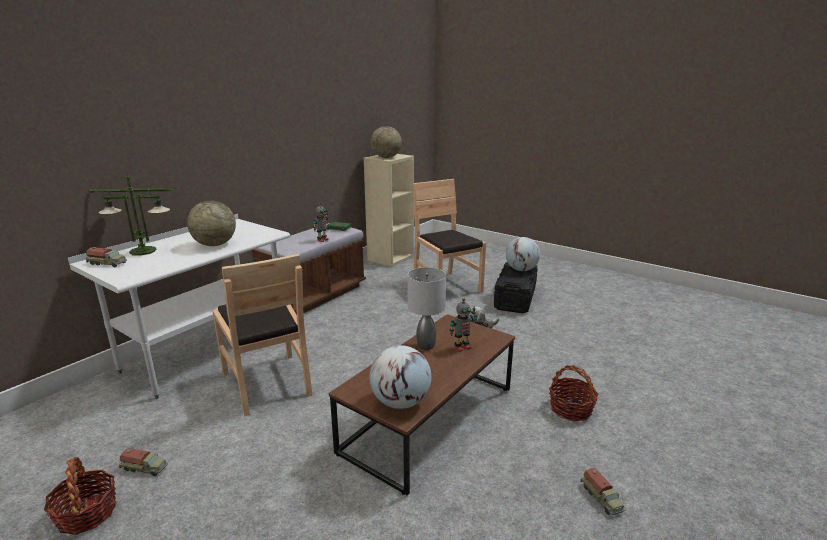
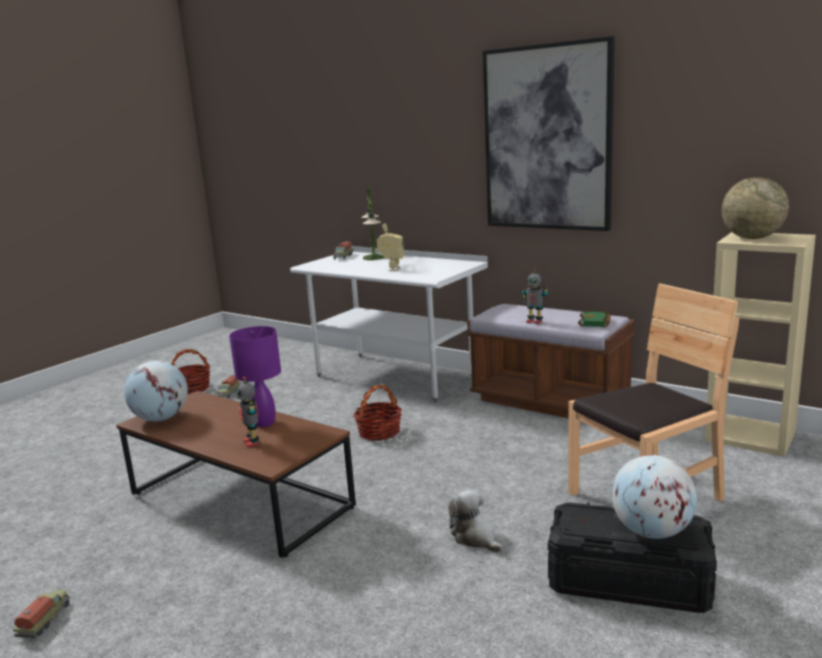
camera: 90 degrees right, 5 degrees down
globe [187,201,236,246] -> toy robot [377,223,404,271]
brown chair [212,254,313,416] -> none
grey table lamp [408,267,446,350] -> purple table lamp [229,326,281,427]
basket [549,365,598,421] -> basket moved to [353,385,402,441]
toy truck [580,468,624,515] -> toy truck turned 120 degrees clockwise [13,590,70,638]
none -> picture [483,36,614,231]

